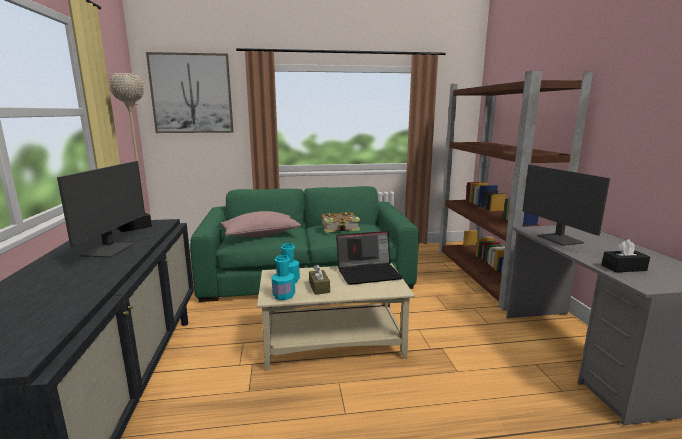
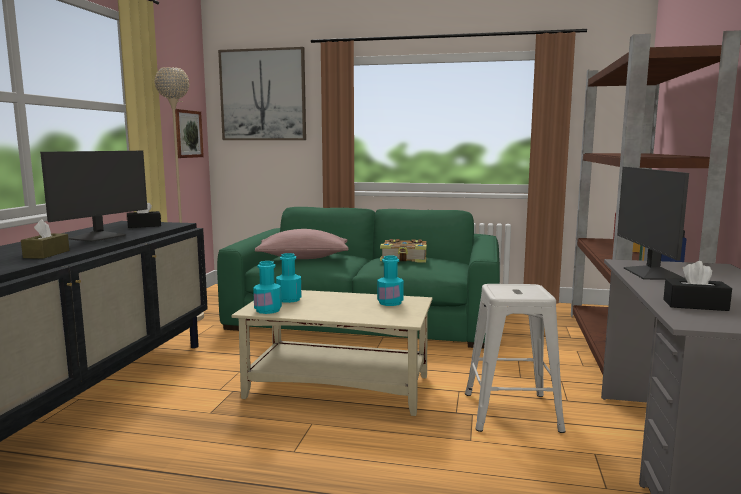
camera: 20 degrees right, 5 degrees down
brown tissue box [309,264,330,295] -> brown tissue box moved to [21,219,69,259]
laptop [336,231,403,285] -> turquoise bottle [377,256,404,306]
none -> picture [175,109,204,158]
none -> white stool [465,284,566,433]

